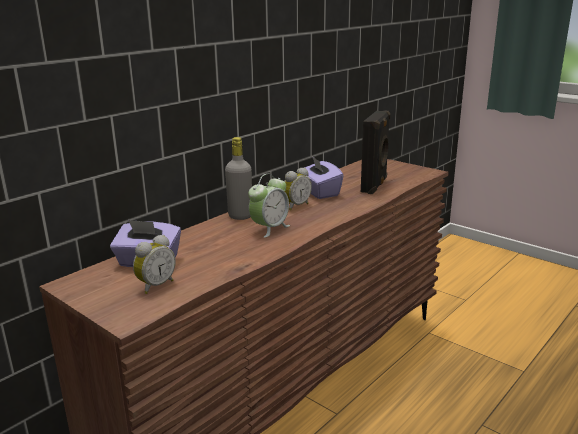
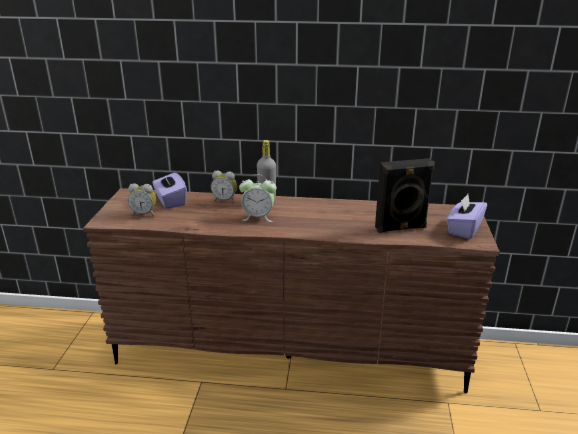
camera: 55 degrees right, 5 degrees up
alarm clock [284,167,312,210] -> alarm clock moved to [211,171,237,203]
purple tissue box [299,156,344,199] -> purple tissue box moved to [447,194,487,239]

